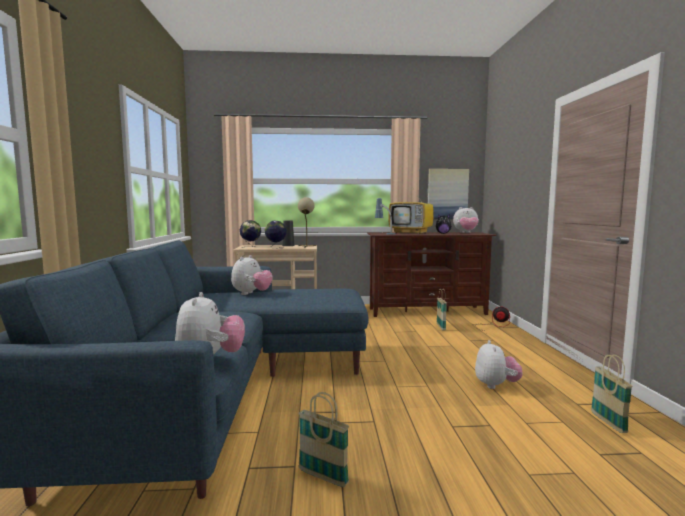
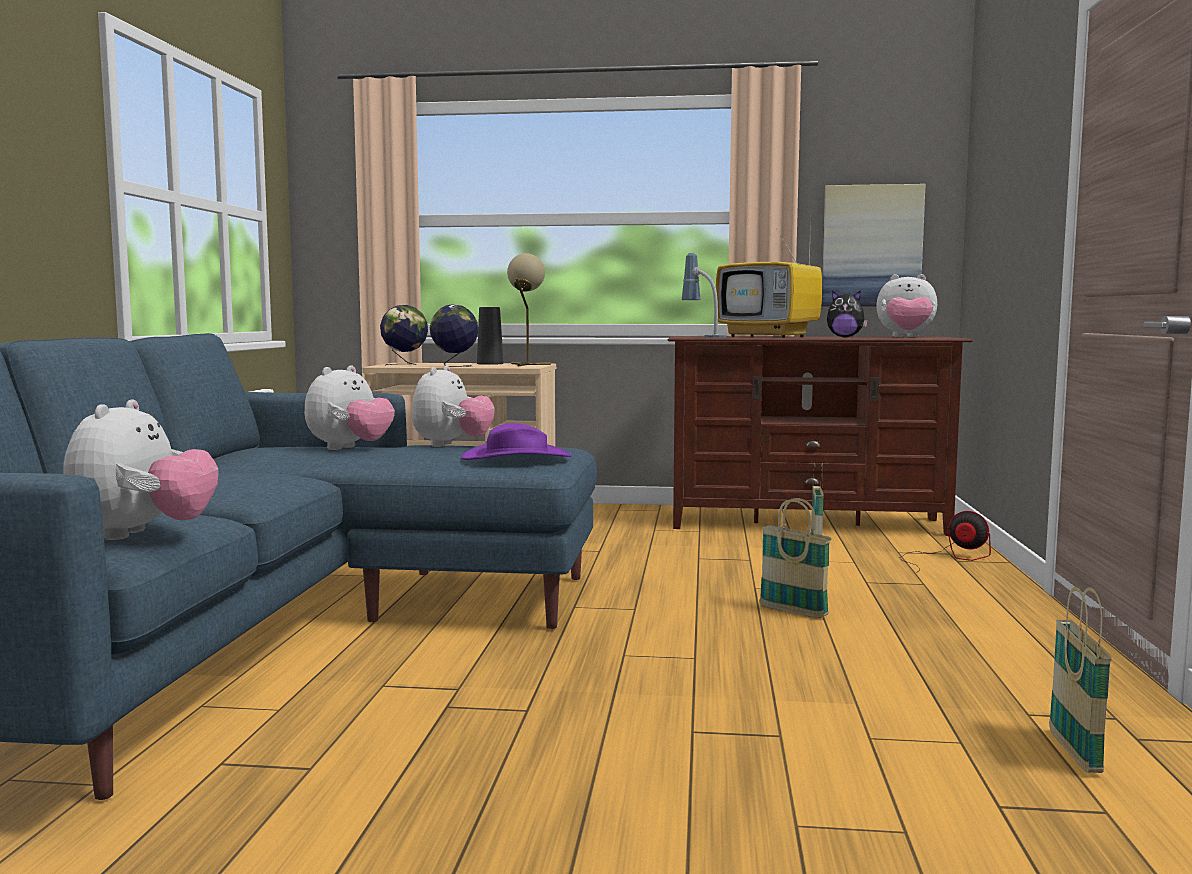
camera: 10 degrees right, 0 degrees up
basket [299,392,350,487] -> basket moved to [759,498,832,618]
plush toy [475,340,523,389] -> plush toy moved to [412,366,494,447]
none -> purple hat [461,423,572,460]

